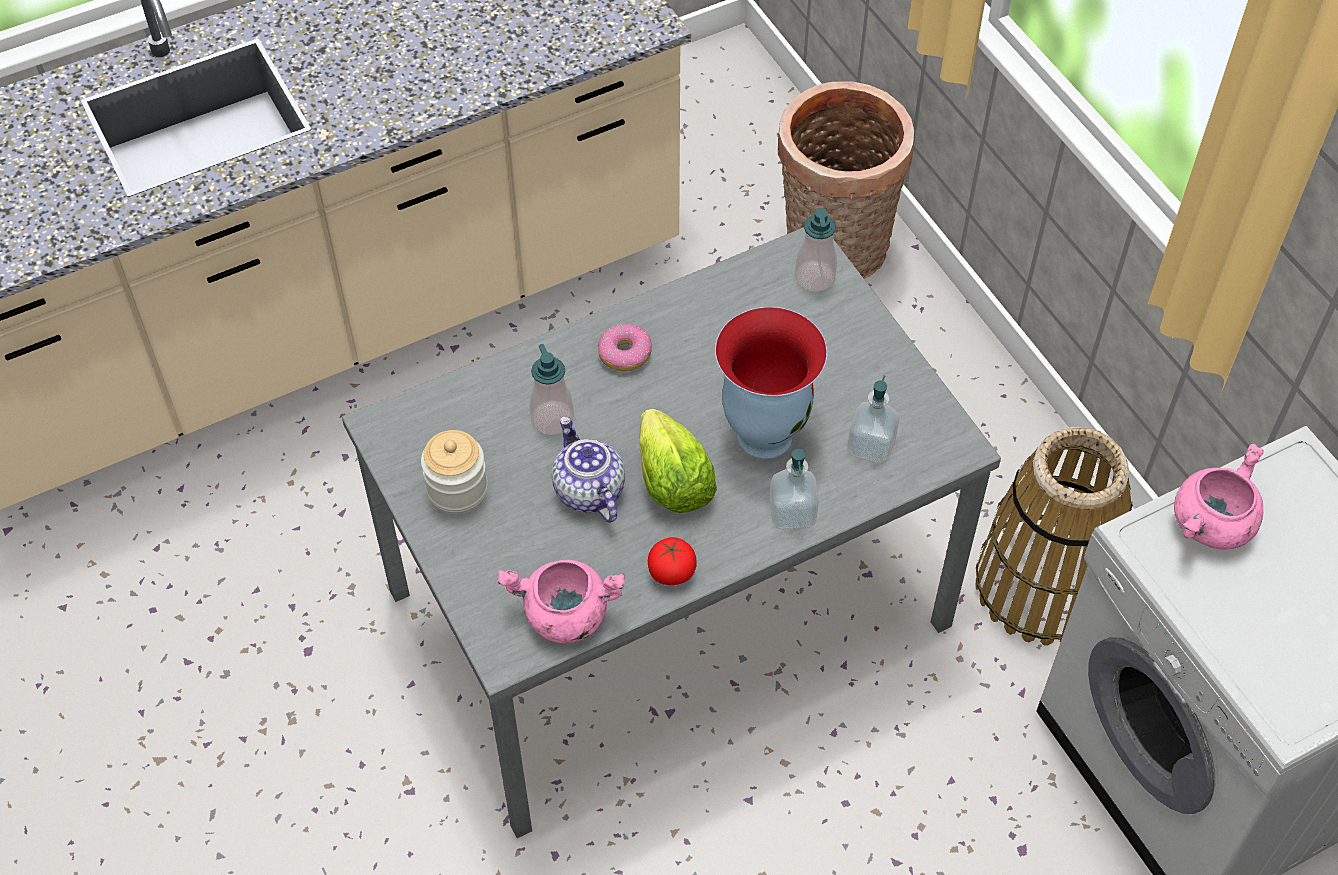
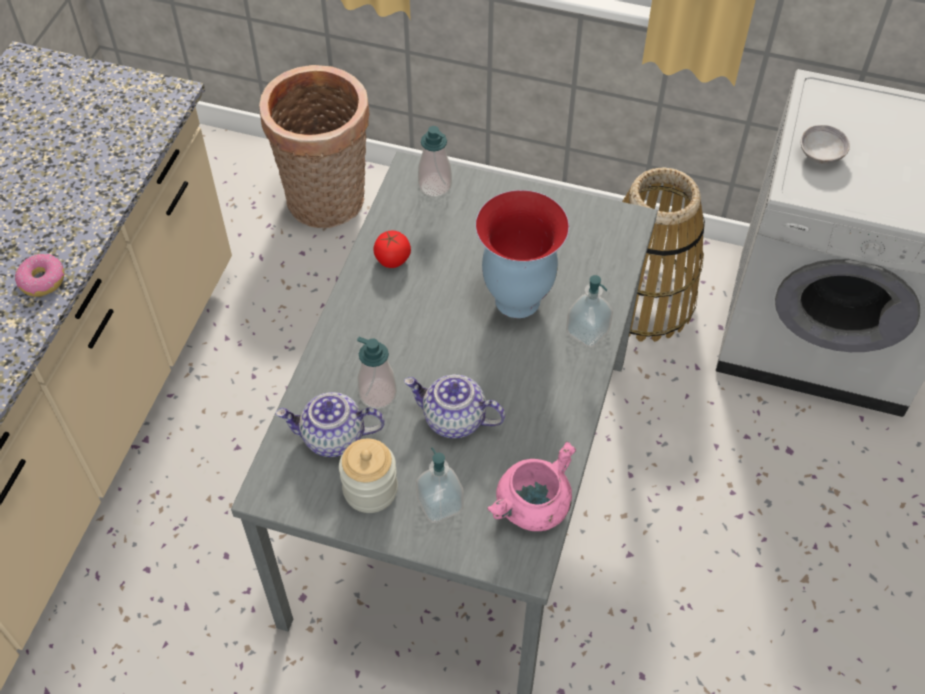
camera: 45 degrees left, 0 degrees up
donut [598,324,652,371] -> donut moved to [15,254,65,297]
lettuce [639,409,717,513] -> none
tomato [648,537,697,585] -> tomato moved to [374,231,411,268]
soap dispenser [847,375,899,464] -> soap dispenser moved to [416,447,464,523]
pink cooking pot [1174,443,1264,549] -> grey bowl [801,125,850,164]
none -> teapot [275,392,385,457]

